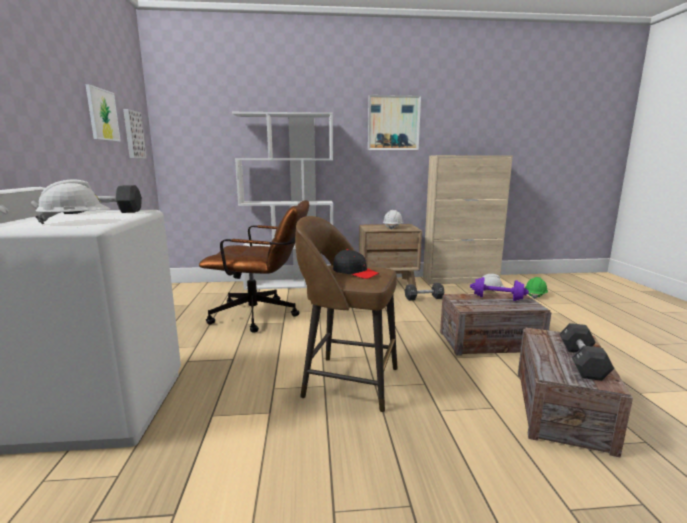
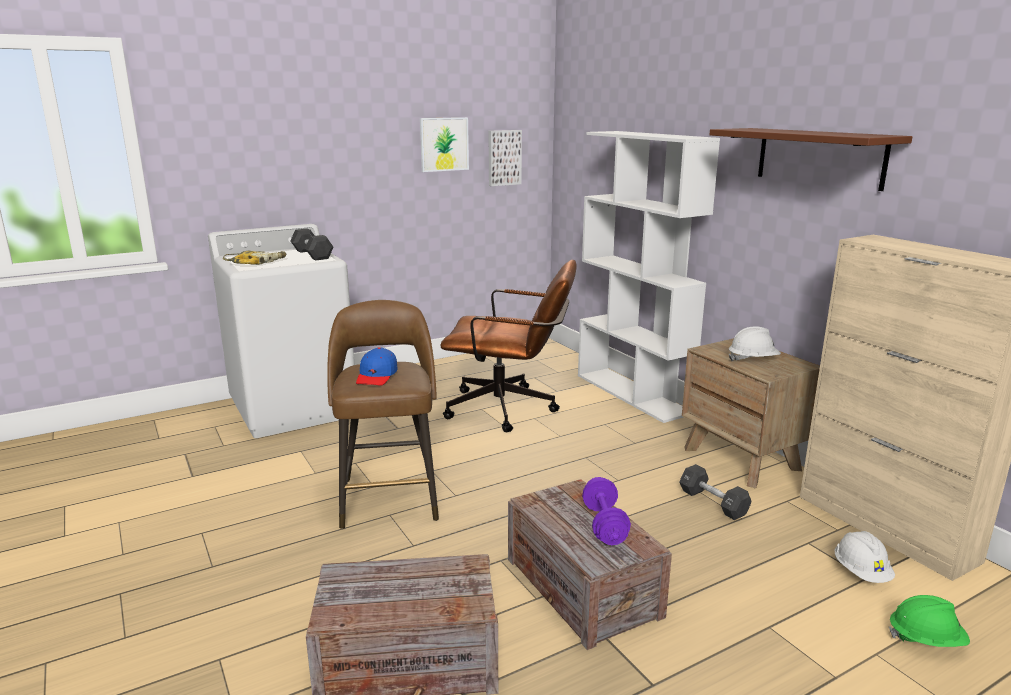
camera: 65 degrees right, 5 degrees up
white hard hat [35,179,110,224] -> power drill [223,250,286,265]
brown office chair [199,200,309,333] -> brown office chair turned 60 degrees counterclockwise [440,260,577,432]
black cap [333,249,379,279] -> blue cap [356,347,398,386]
picture [368,95,421,150] -> brown shelf [709,128,913,191]
black dumbbell [559,323,614,381] -> none

